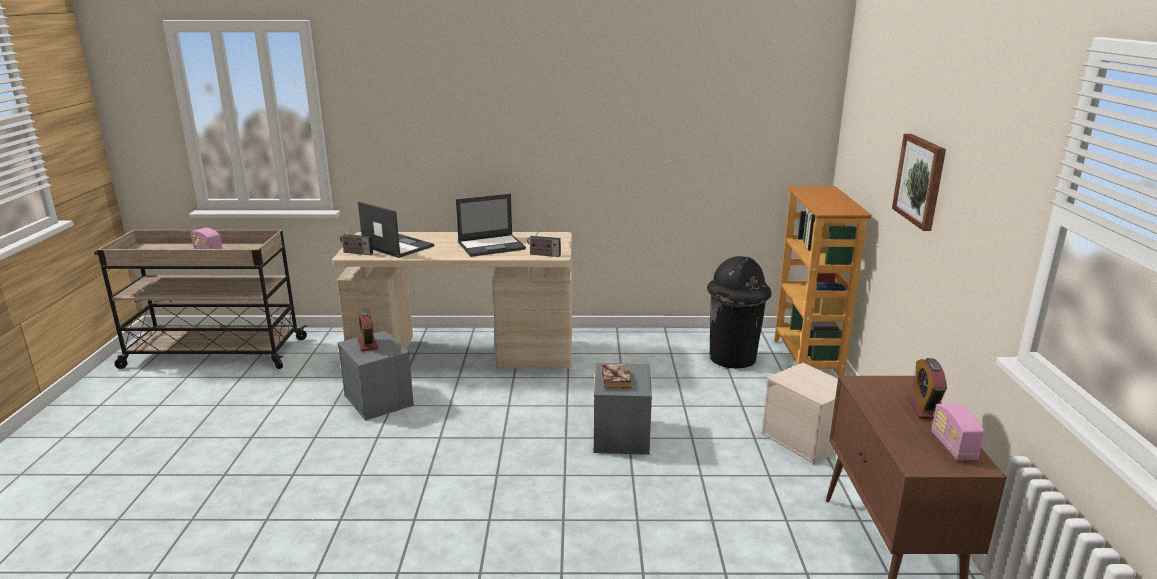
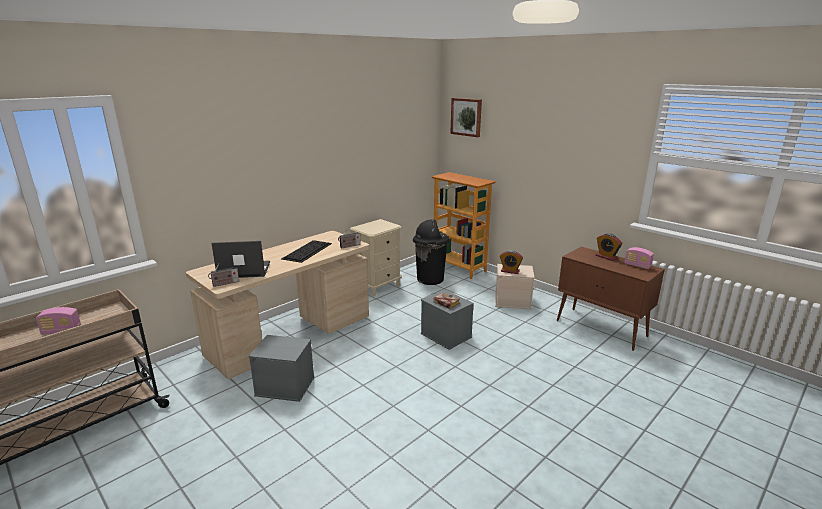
camera: 45 degrees left, 0 degrees up
alarm clock [358,308,378,352] -> alarm clock moved to [500,250,523,274]
laptop [456,194,526,257] -> keyboard [281,240,332,263]
picture [892,134,946,231] -> picture moved to [450,98,482,137]
none -> beige nightstand [350,219,402,296]

